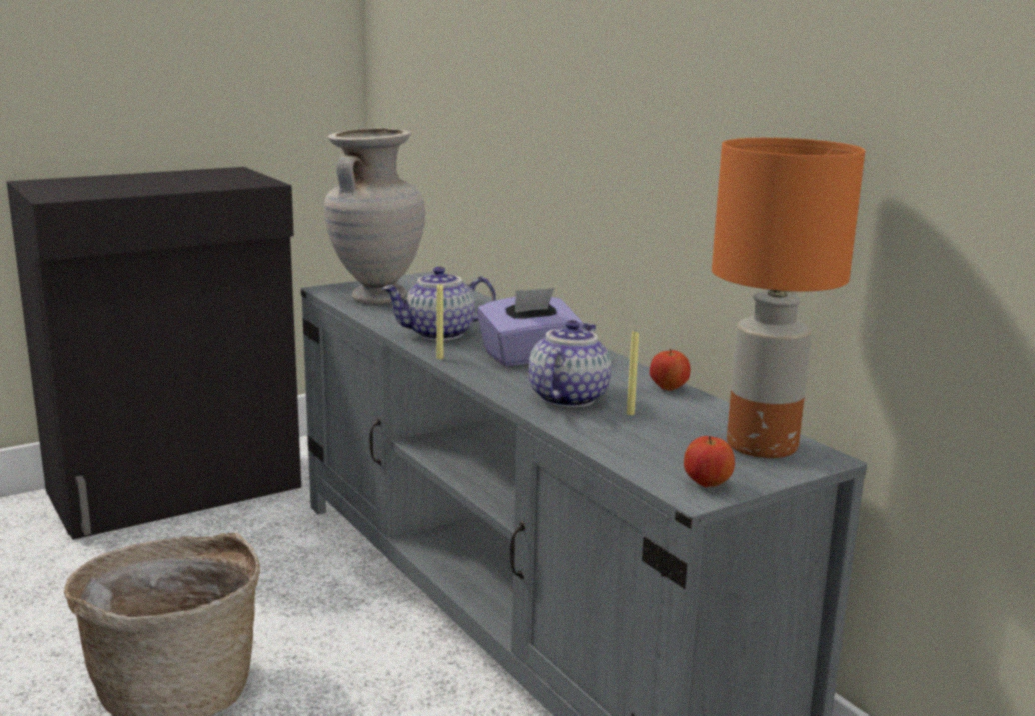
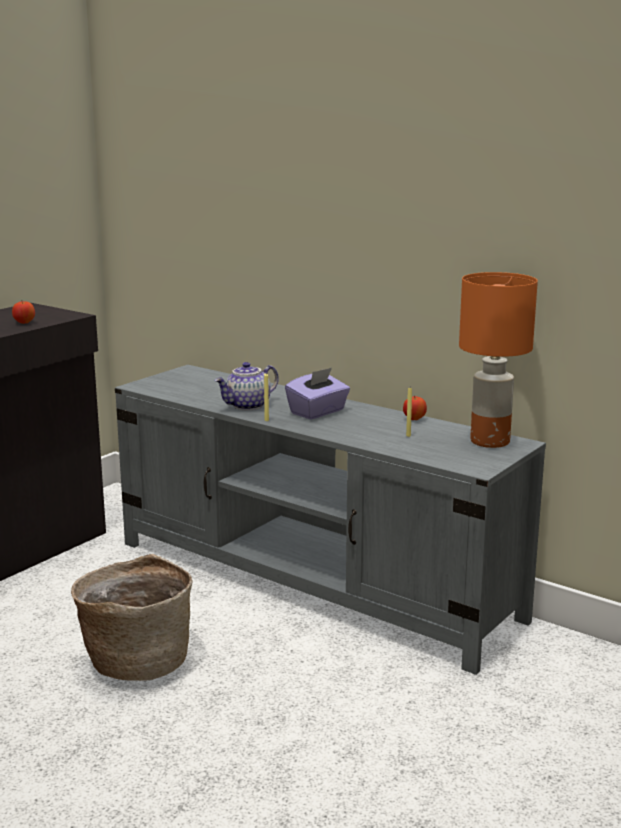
camera: 20 degrees left, 0 degrees up
beige vase [324,128,425,304] -> none
teapot [528,320,611,408] -> none
apple [684,436,735,487] -> apple moved to [12,302,35,324]

